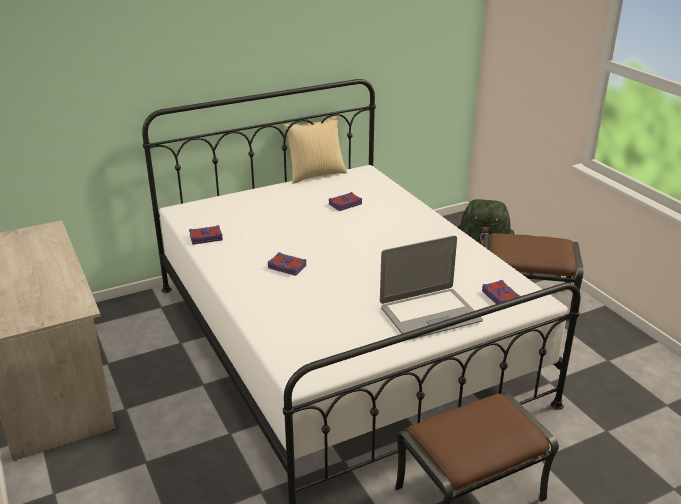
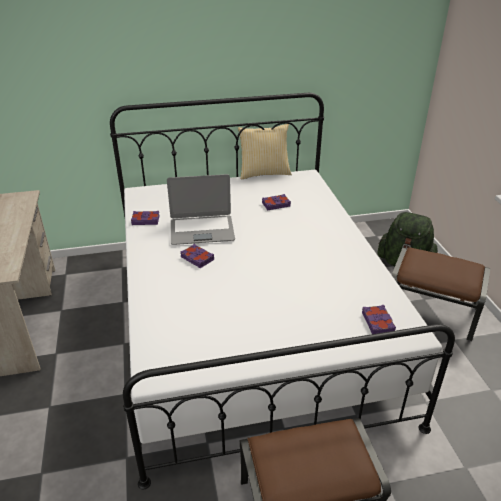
camera: 15 degrees right, 5 degrees up
laptop [380,235,483,340] -> laptop moved to [167,174,235,245]

